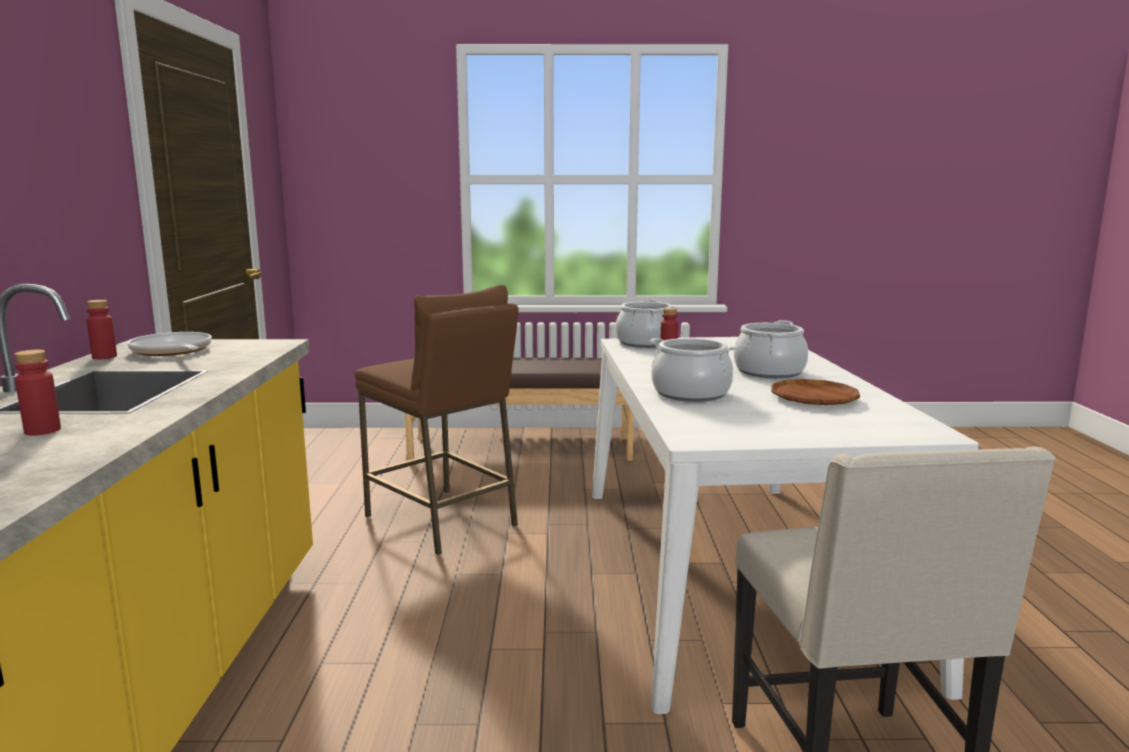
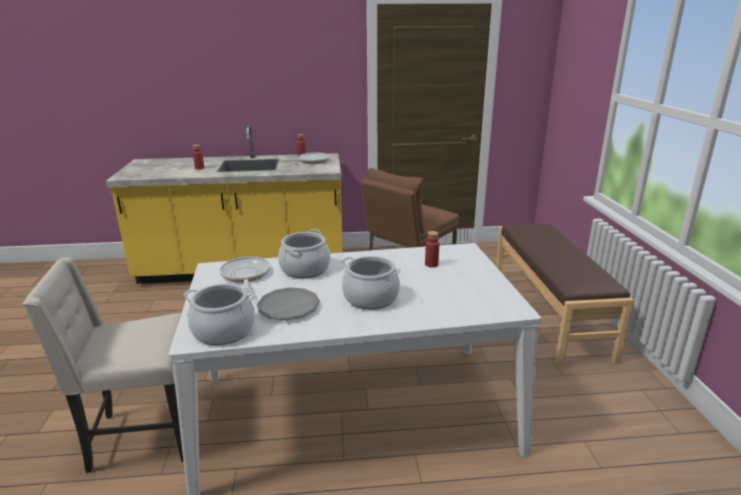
camera: 85 degrees right, 10 degrees up
cooking pot [615,299,673,348] -> cooking pot moved to [183,283,255,345]
brown plate [771,379,860,405] -> grey plate [257,287,320,320]
none -> frying pan [219,257,270,293]

